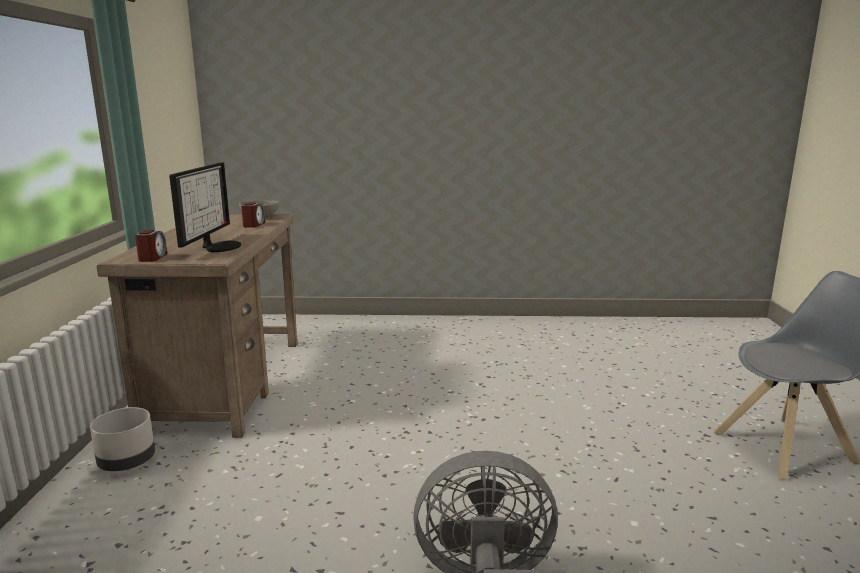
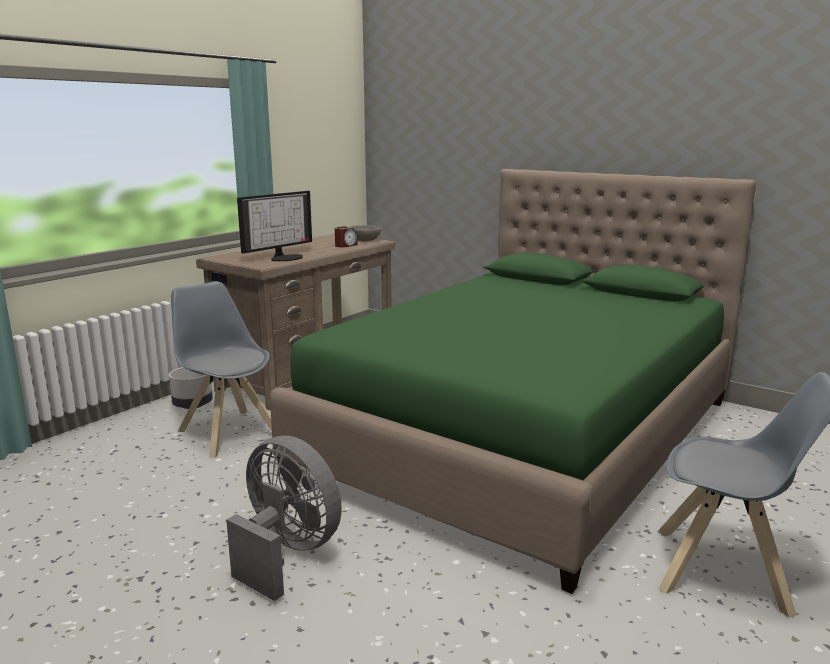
camera: 35 degrees right, 0 degrees up
alarm clock [135,230,167,262] -> none
none -> grey chair [171,281,272,458]
none -> green bed [270,169,756,594]

